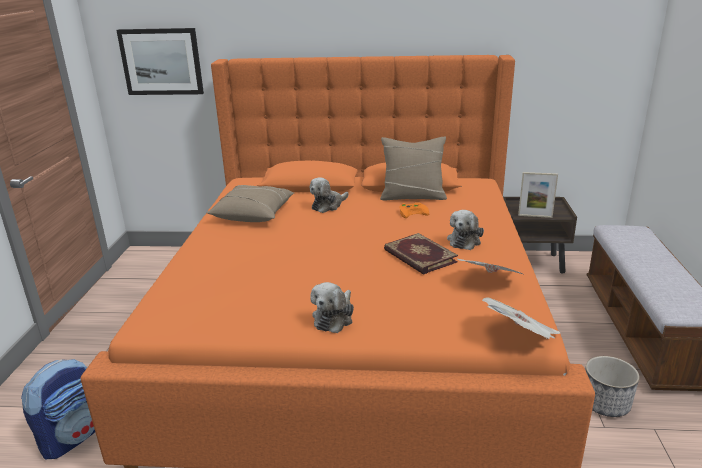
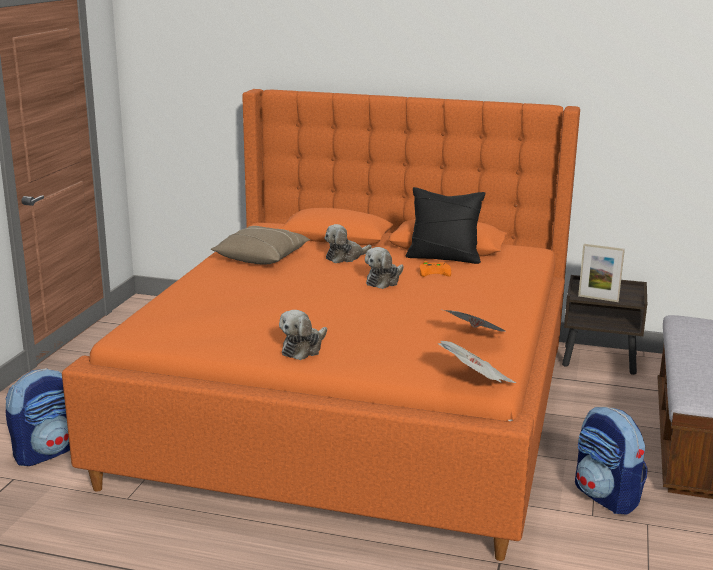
camera: 10 degrees right, 5 degrees down
picture [116,28,204,95] -> none
beige pillow [380,137,447,200] -> black pillow [405,187,485,264]
book [384,233,458,274] -> none
plush toy [447,210,484,250] -> plush toy moved to [365,247,404,289]
planter [585,356,639,417] -> backpack [575,407,648,515]

